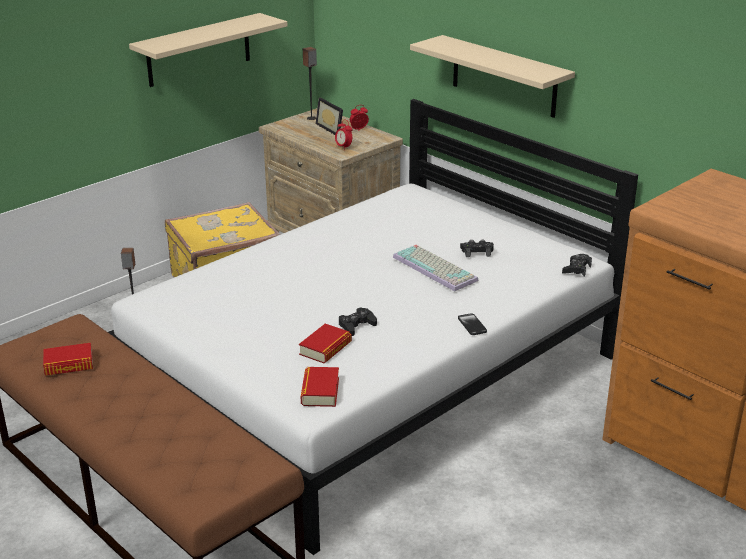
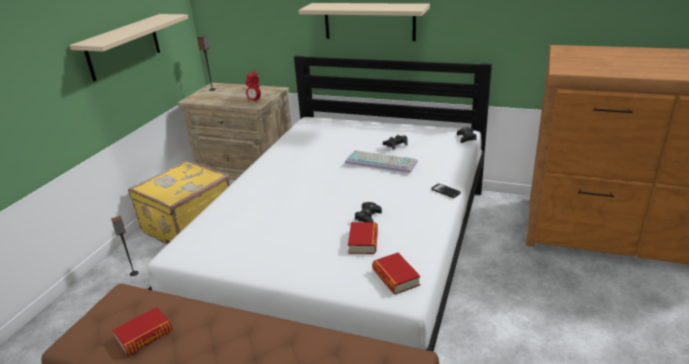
camera: 25 degrees left, 0 degrees up
picture frame [316,98,343,135] -> none

